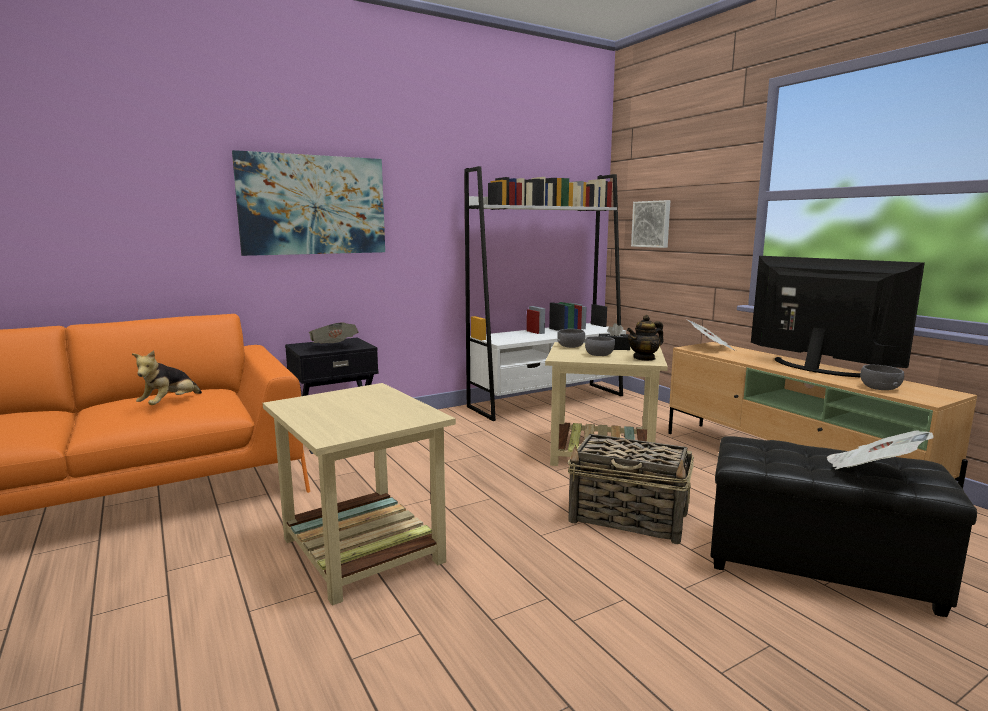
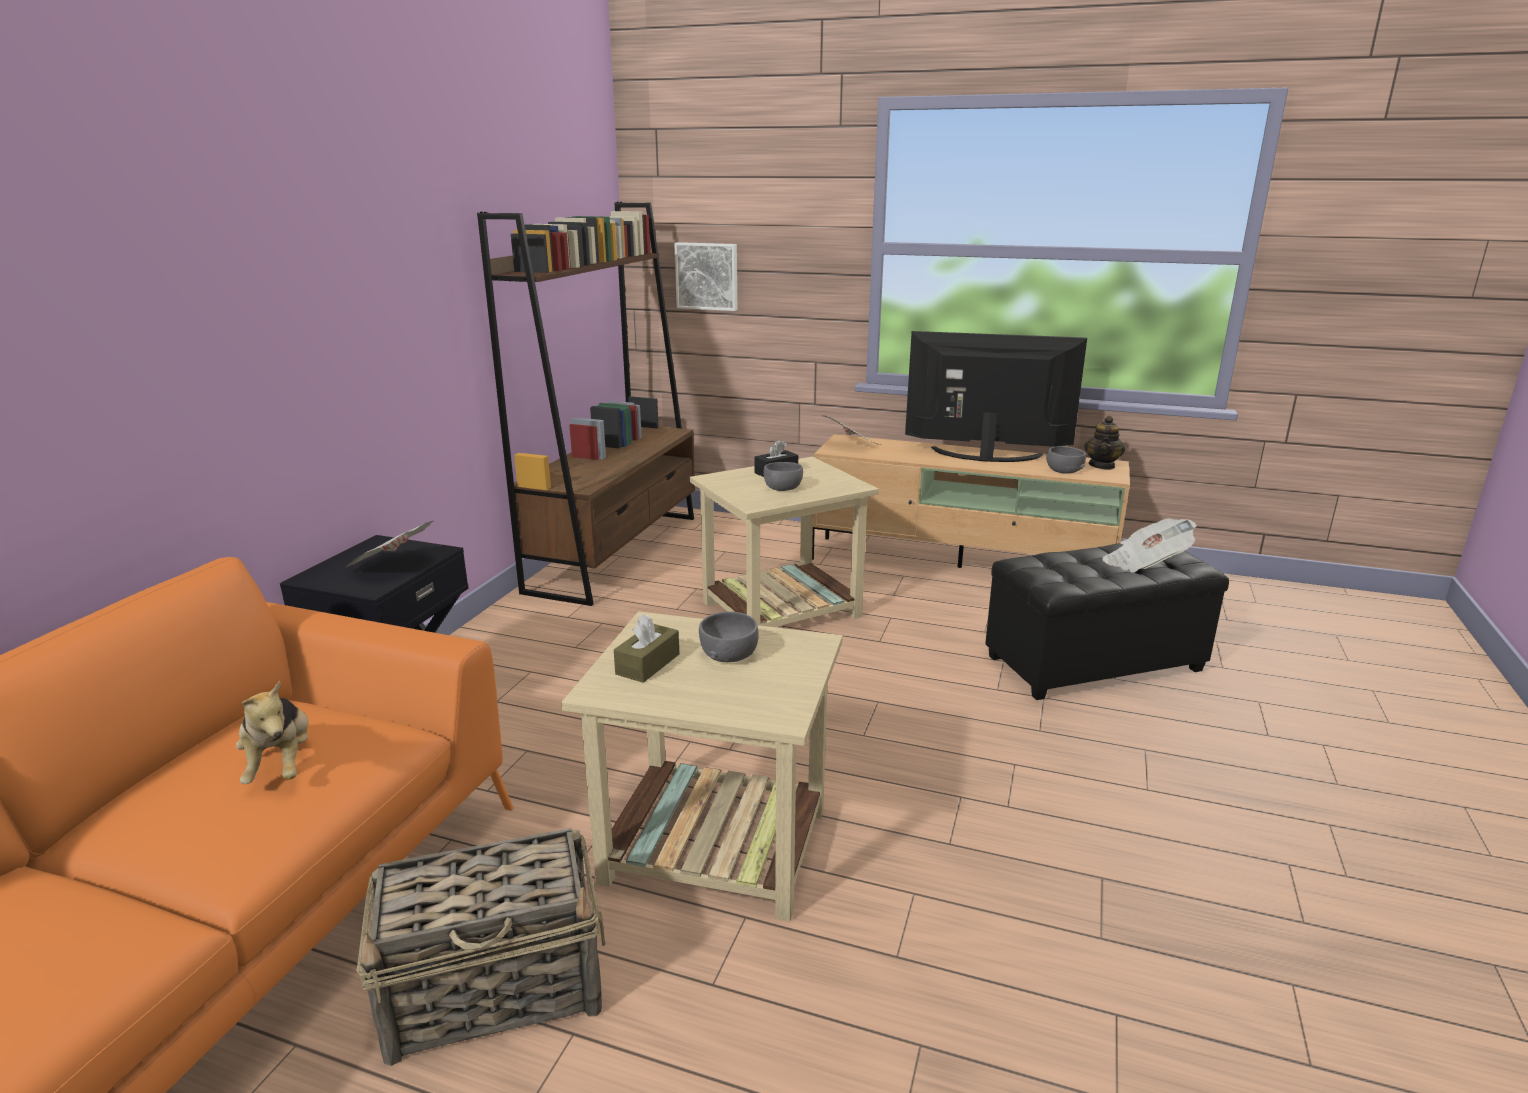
camera: 40 degrees left, 10 degrees up
picture [232,150,385,256] -> none
white bookcase [464,166,626,421] -> brown bookcase [477,202,695,606]
grey bowl [557,329,585,348] -> grey bowl moved to [699,612,759,662]
basket [567,434,694,544] -> basket moved to [357,828,605,1066]
teapot [627,315,664,361] -> teapot moved to [1084,416,1125,470]
none -> brown tissue box [614,614,679,683]

